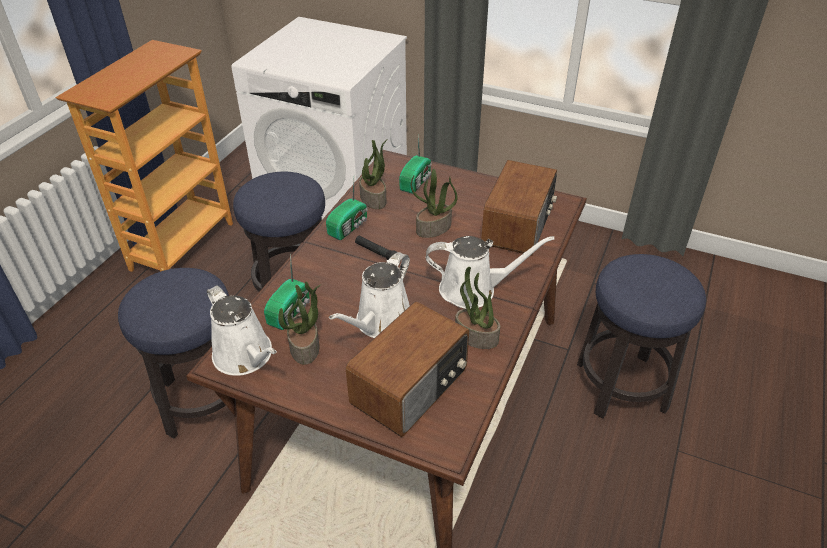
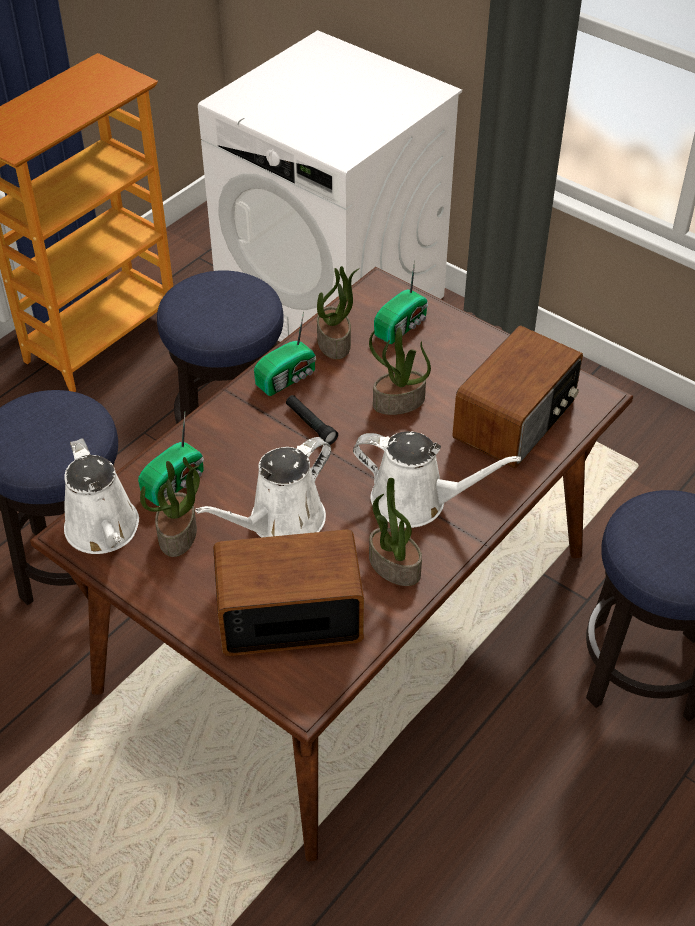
camera: 15 degrees right, 5 degrees up
radio [346,301,469,437] -> radio turned 150 degrees counterclockwise [213,530,364,656]

